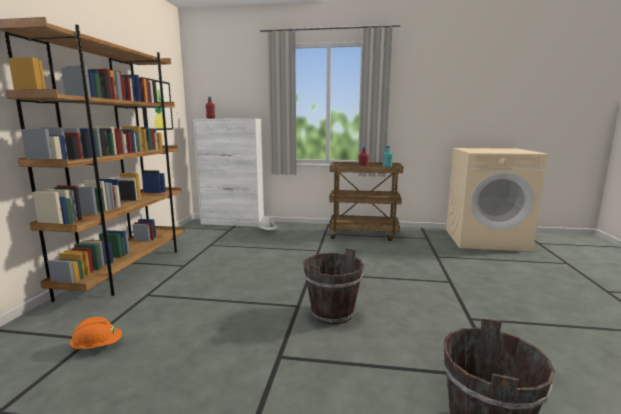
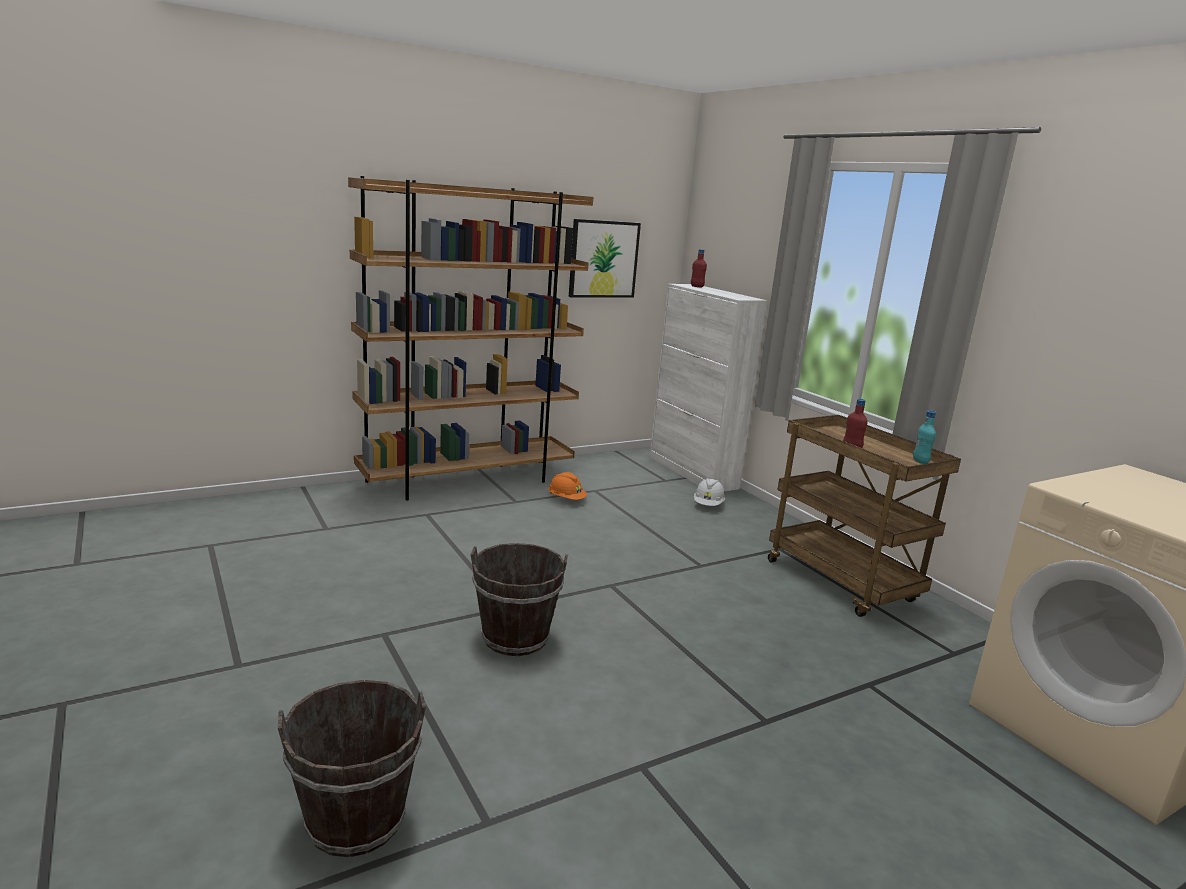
camera: 50 degrees right, 5 degrees up
orange hard hat [69,317,122,351] -> orange hard hat moved to [548,472,587,500]

